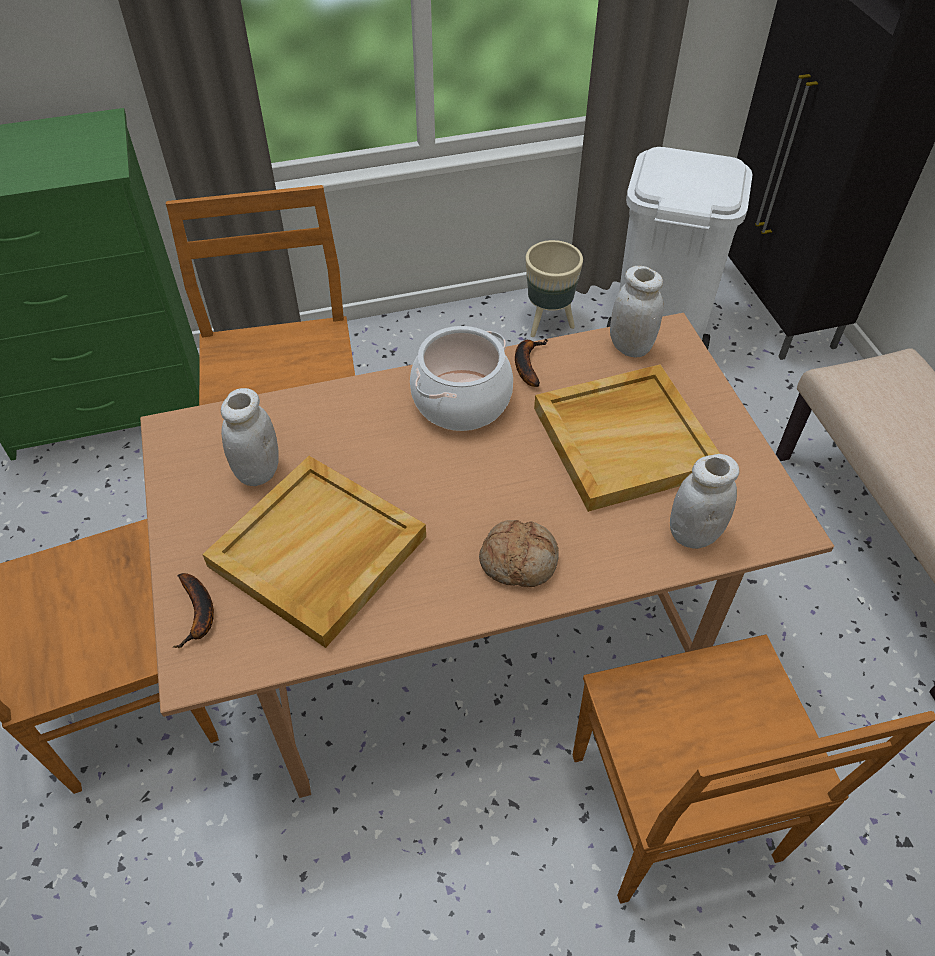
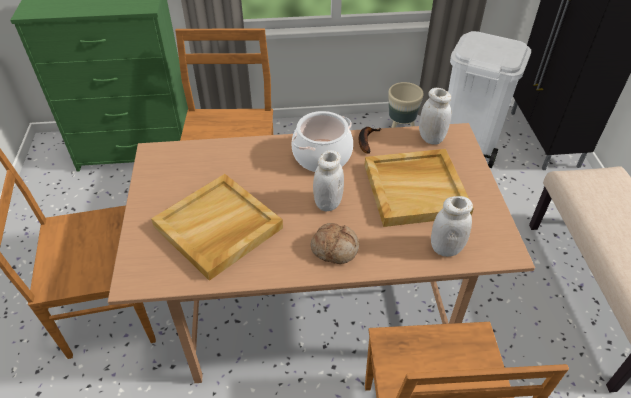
camera: 10 degrees right, 5 degrees down
banana [173,573,214,648] -> none
white jar [221,388,279,486] -> white jar moved to [313,150,344,211]

